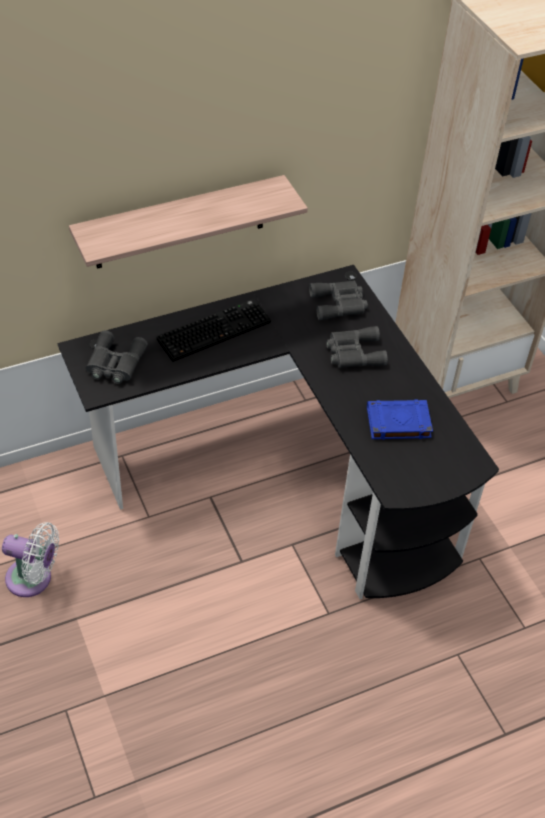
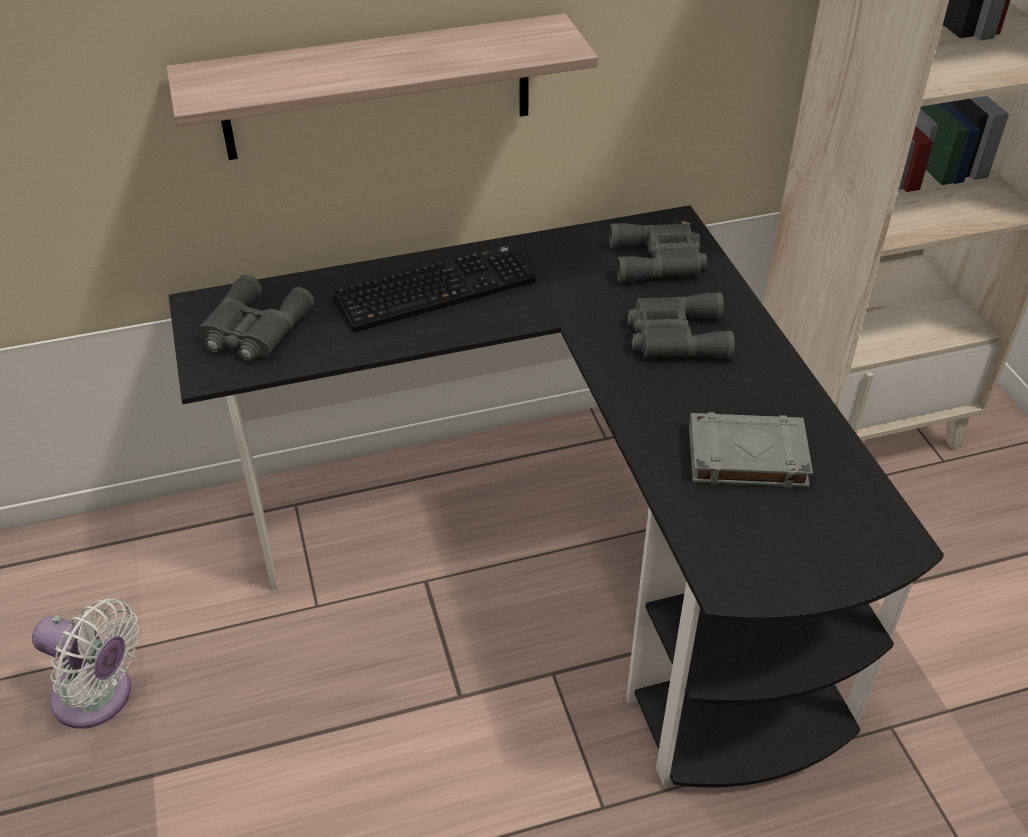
camera: 10 degrees right, 5 degrees down
blue book [367,399,433,440] -> grey book [689,412,813,488]

